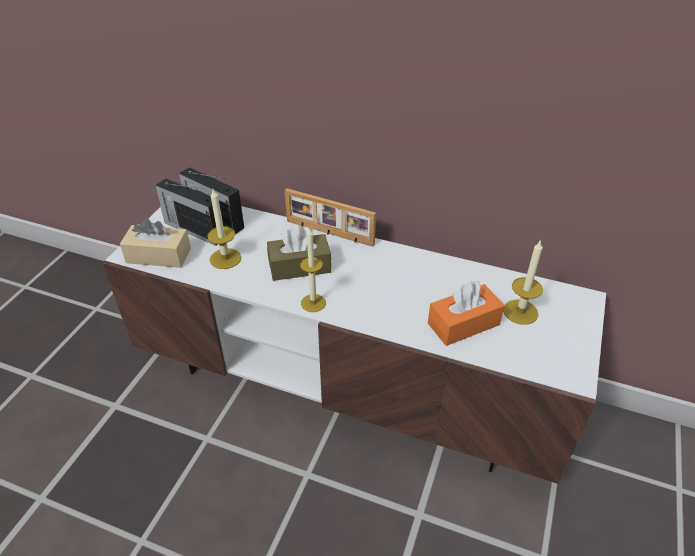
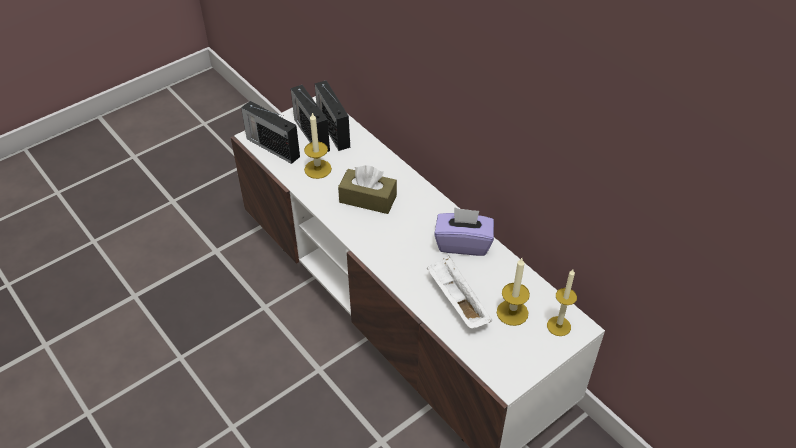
camera: 30 degrees right, 5 degrees up
beige tissue box [120,218,191,268] -> radio [241,101,300,164]
picture frame [285,188,376,247] -> none
candle [300,228,326,312] -> candle moved to [547,269,577,336]
orange tissue box [428,281,505,346] -> white tray [427,256,492,329]
none -> purple tissue box [434,207,494,256]

